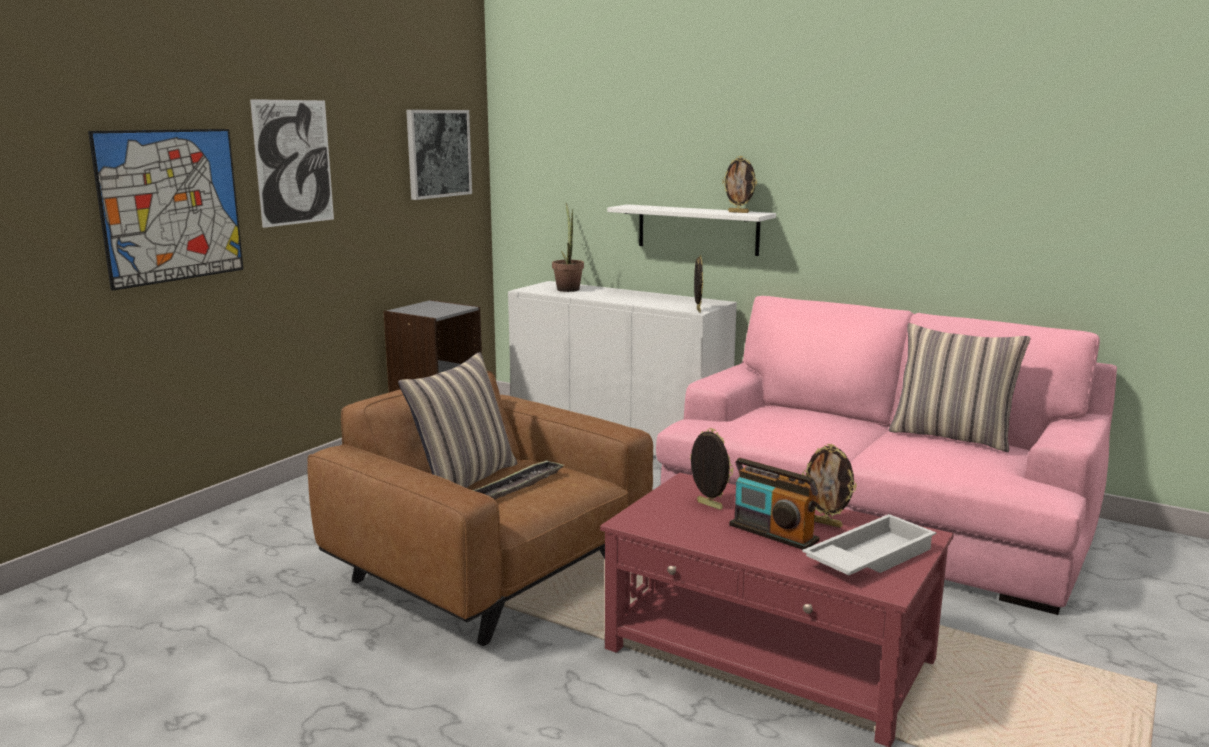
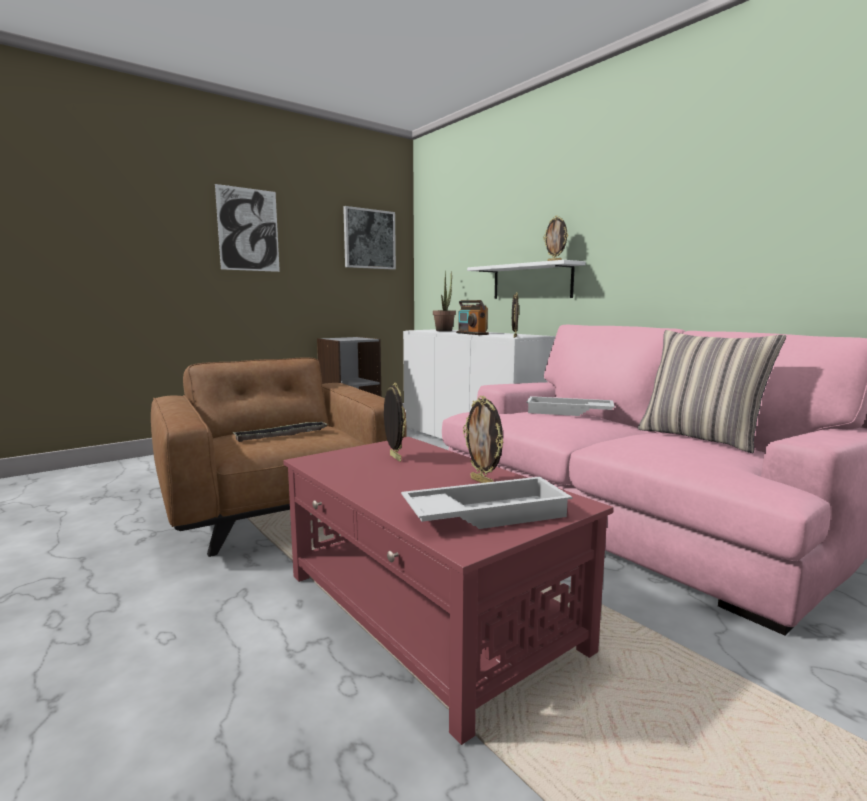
camera: 20 degrees right, 5 degrees down
picture [88,129,244,291] -> none
pillow [398,352,517,488] -> none
radio [729,458,820,550] -> radio moved to [456,300,489,335]
none -> white tray [526,396,615,416]

